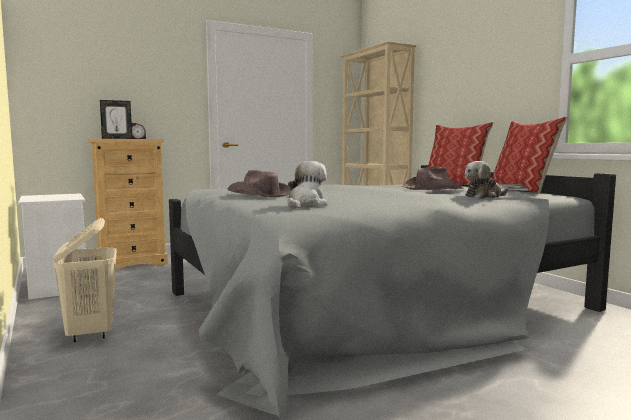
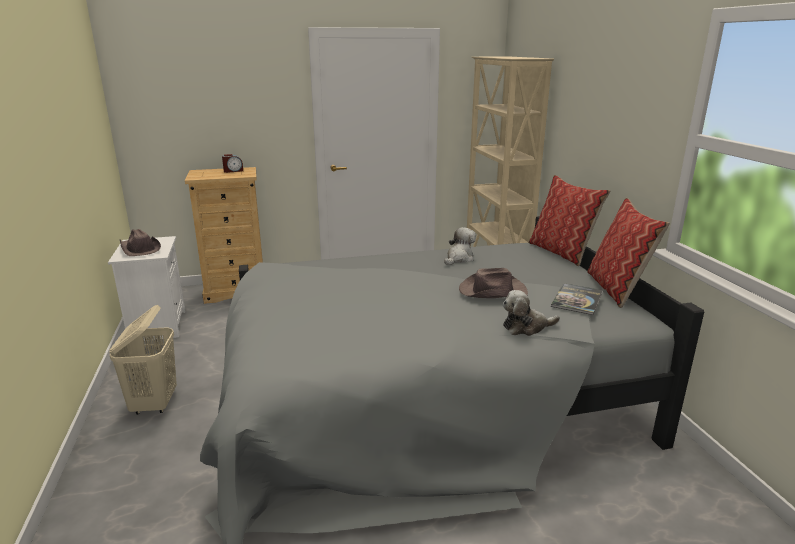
camera: 15 degrees right, 15 degrees up
picture frame [100,100,132,139] -> none
brown hat [227,170,291,197] -> brown hat moved to [120,229,161,256]
plush toy [288,161,327,208] -> plush toy moved to [444,227,476,265]

